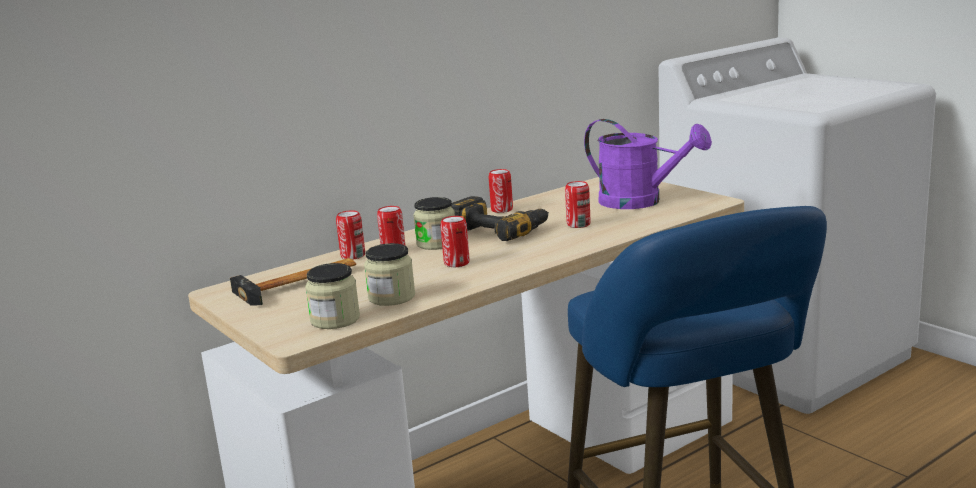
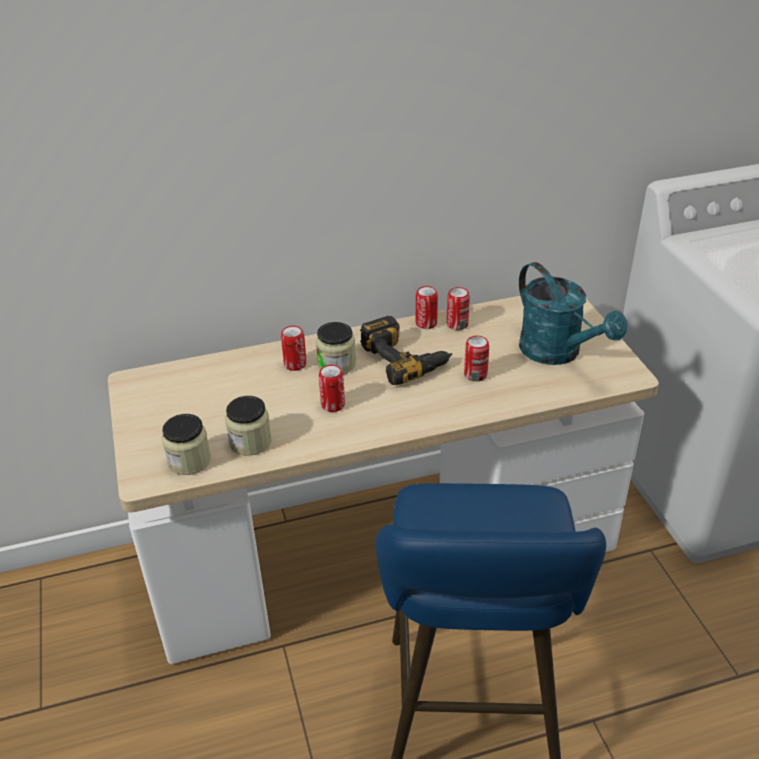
camera: 20 degrees right, 20 degrees up
hammer [230,258,356,305] -> none
can [336,210,365,260] -> can moved to [447,287,470,330]
purple watering can [584,119,712,209] -> turquoise watering can [519,262,627,365]

